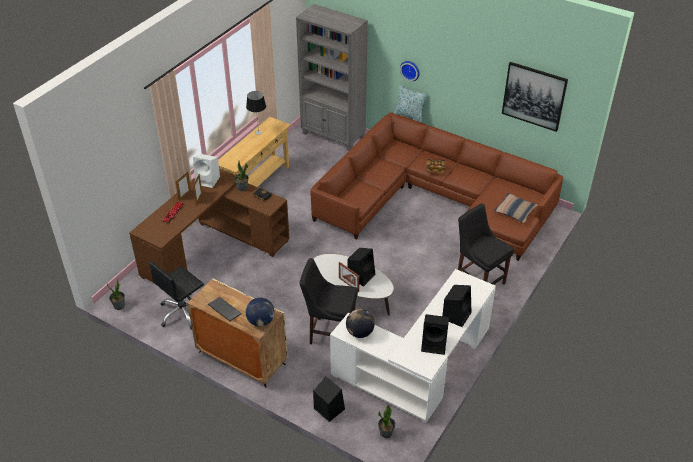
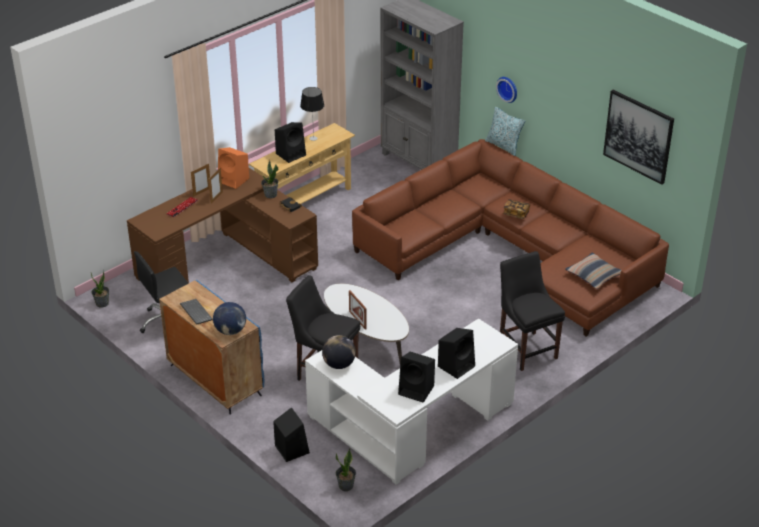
camera: 15 degrees right, 5 degrees down
beige cabinet [187,278,288,388] -> blue cabinet [159,279,264,415]
white speaker [193,154,220,188] -> orange speaker [218,147,249,189]
black speaker [347,248,375,286] -> black speaker moved to [275,122,306,163]

